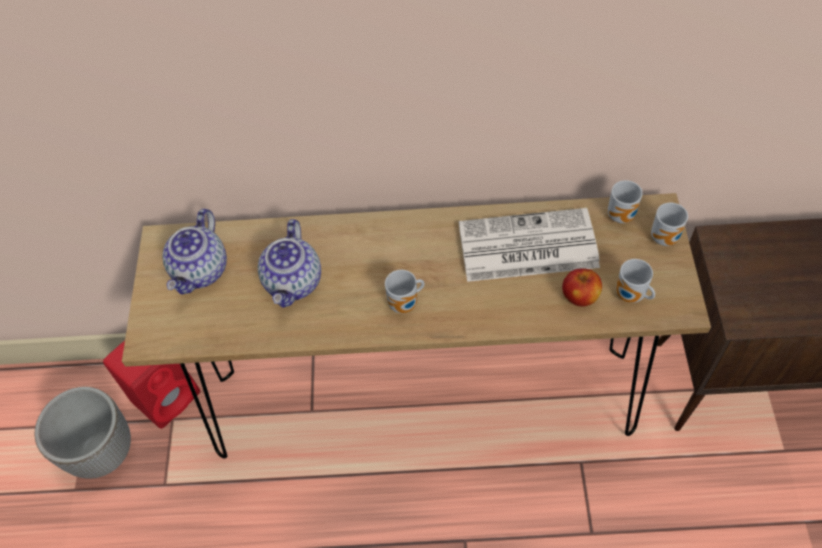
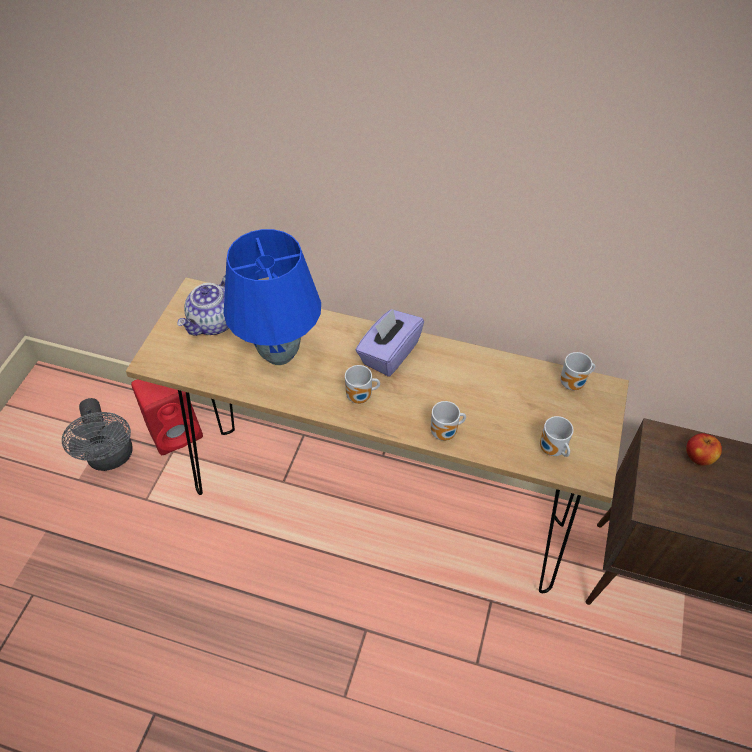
camera: 15 degrees right, 5 degrees down
planter [35,387,131,479] -> grey fan [62,398,133,471]
teapot [258,219,321,308] -> blue table lamp [224,229,321,365]
newspaper [459,208,600,282] -> none
apple [562,269,602,307] -> apple moved to [686,433,722,465]
mug [651,203,688,246] -> mug moved to [431,401,466,441]
none -> purple tissue box [355,309,424,377]

